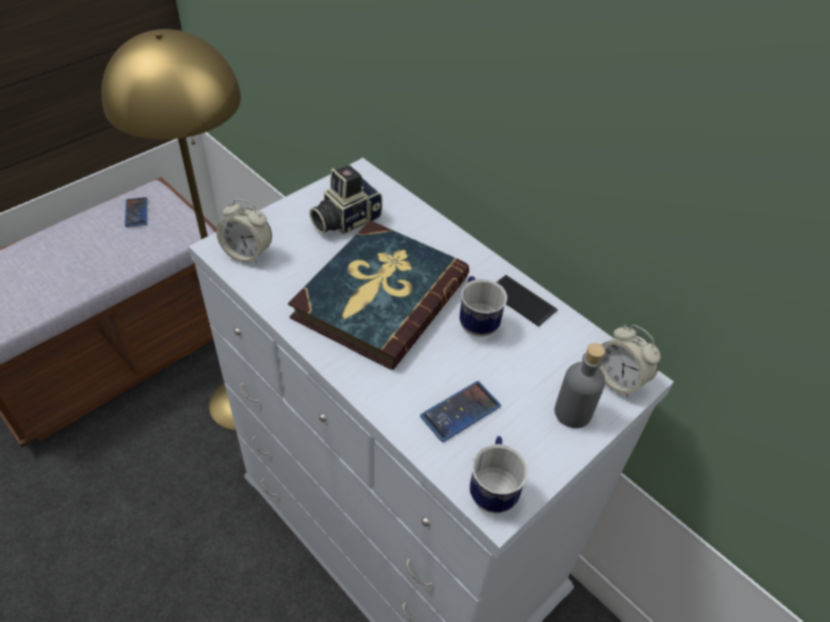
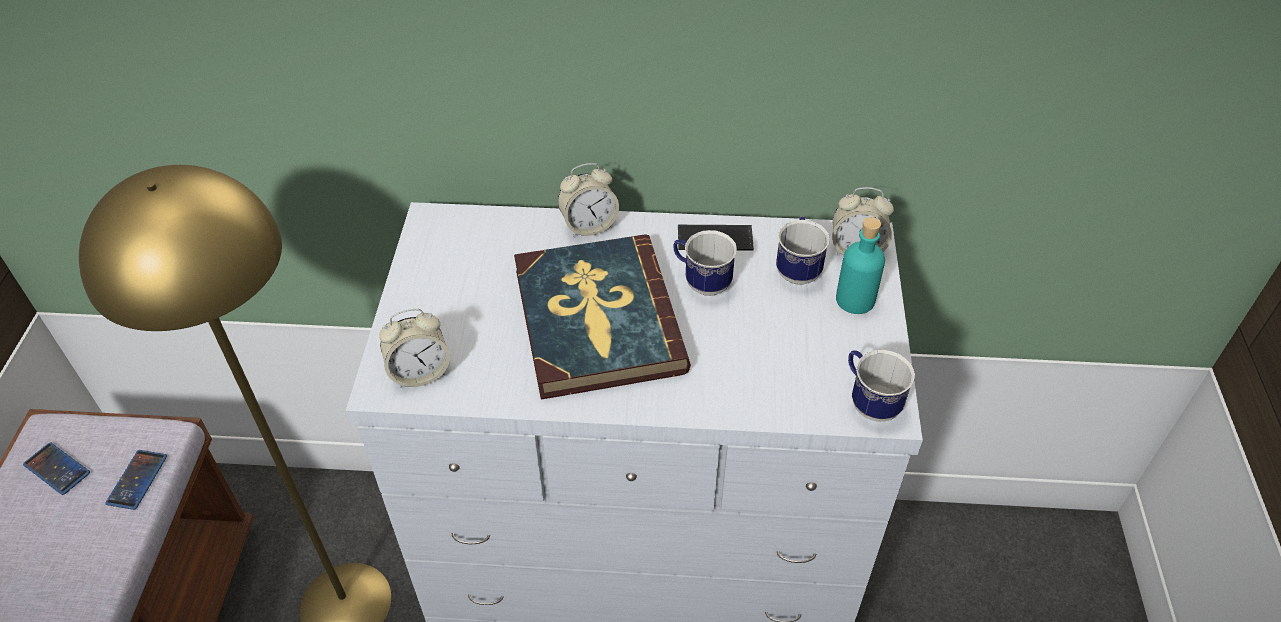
camera: 40 degrees left, 0 degrees up
camera [310,165,383,235] -> none
phone [420,381,501,442] -> phone moved to [105,450,167,510]
grey bottle [554,343,605,428] -> turquoise bottle [836,217,885,314]
none -> alarm clock [558,163,619,237]
none -> mug [776,216,830,285]

